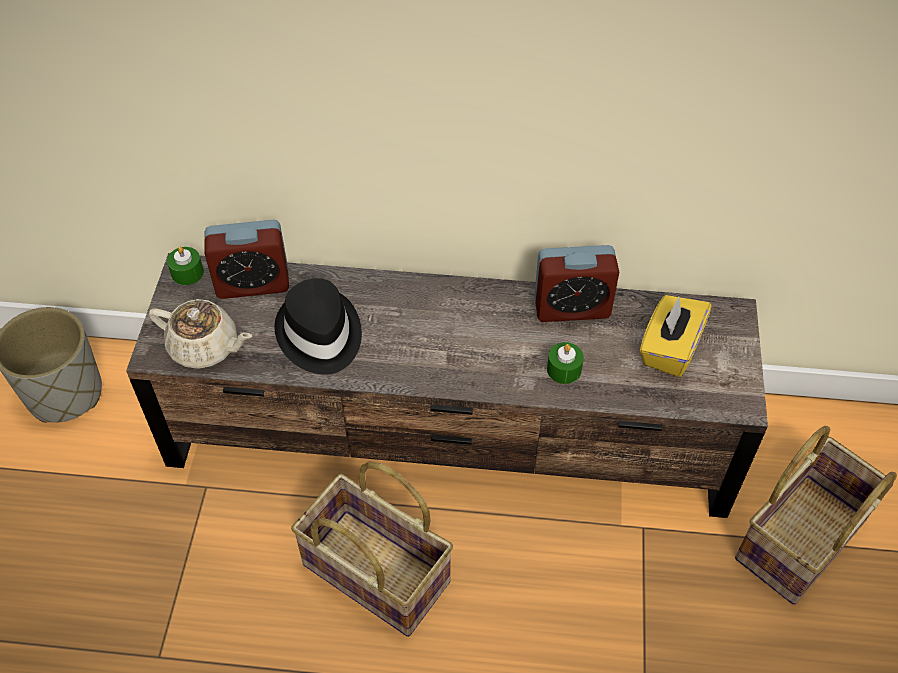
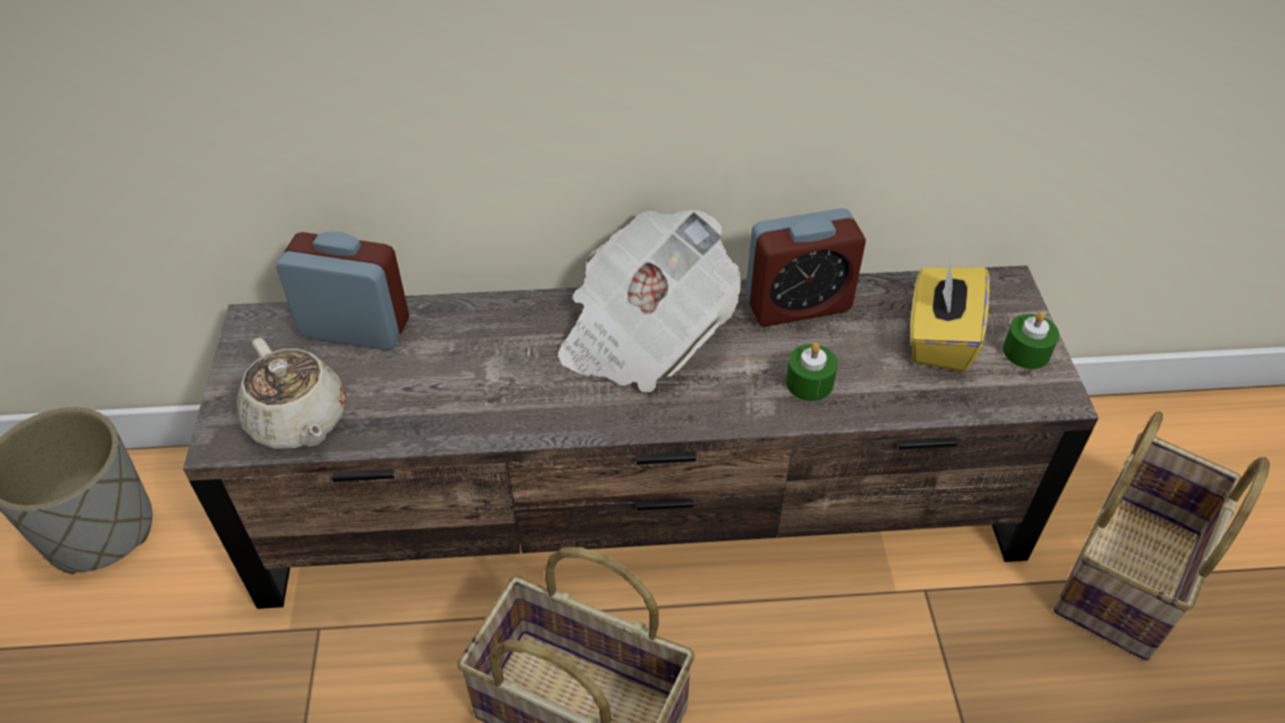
camera: 10 degrees left, 5 degrees down
beige teapot [149,299,252,369] -> beige teapot turned 45 degrees clockwise [237,337,346,449]
green candle [167,246,204,285] -> green candle moved to [1003,312,1059,369]
alarm clock [204,220,289,299] -> alarm clock turned 150 degrees counterclockwise [276,232,409,350]
black hat [274,278,362,375] -> none
none -> newspaper [558,210,741,392]

